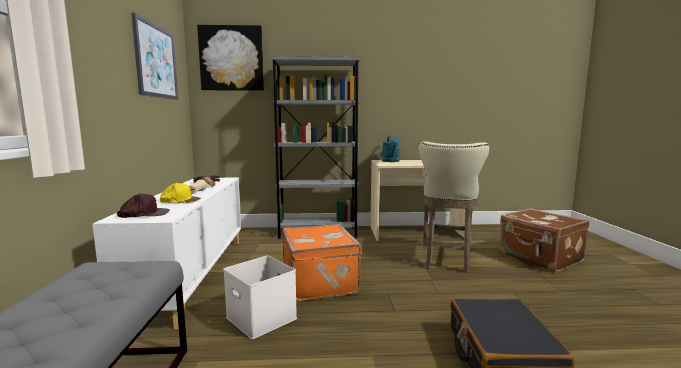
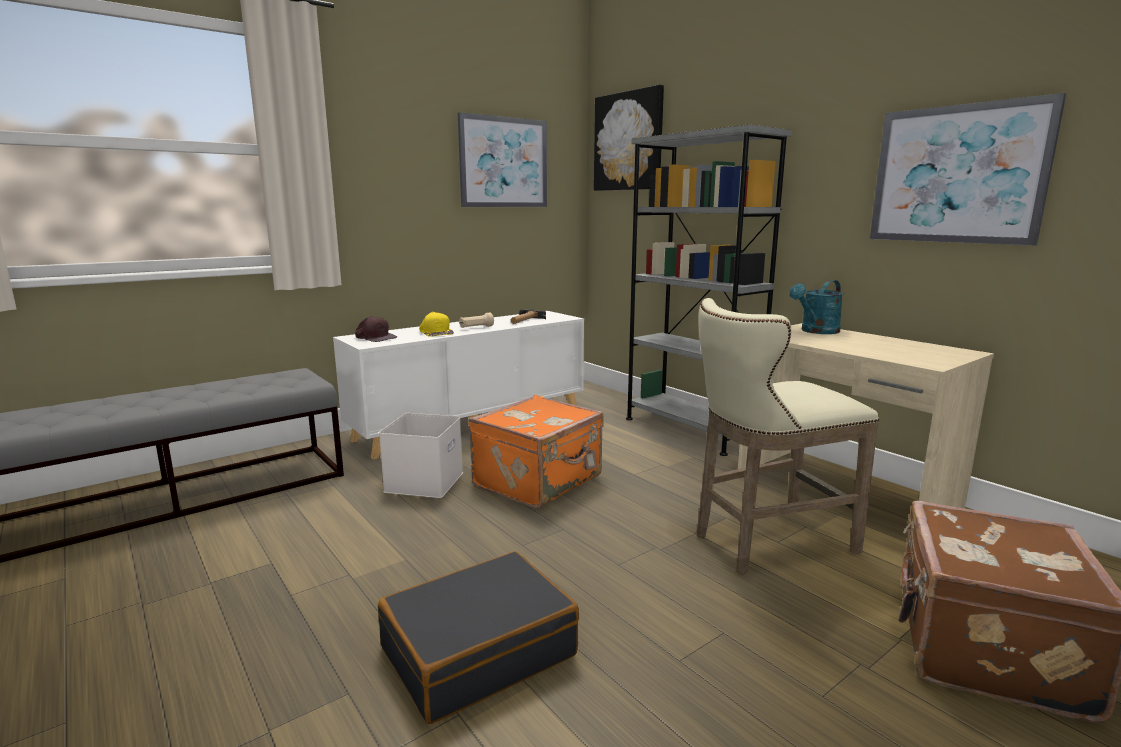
camera: 55 degrees right, 5 degrees up
none -> picture [870,93,1066,246]

